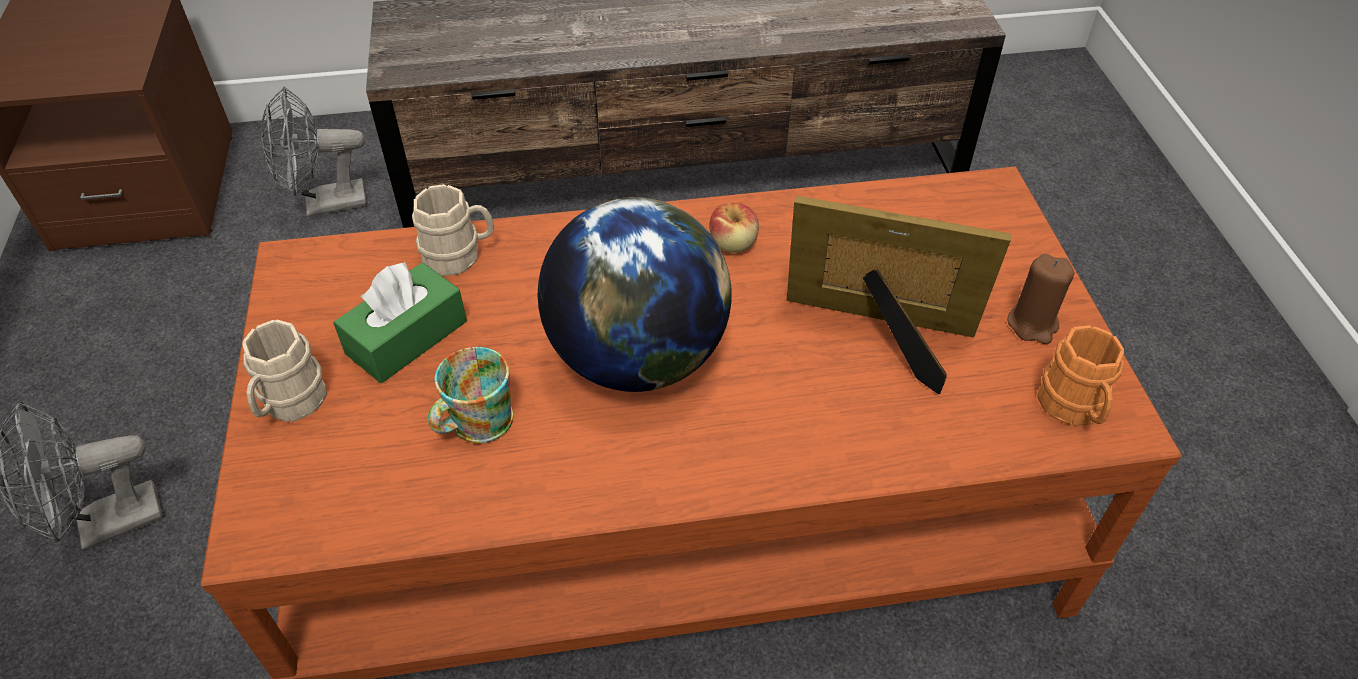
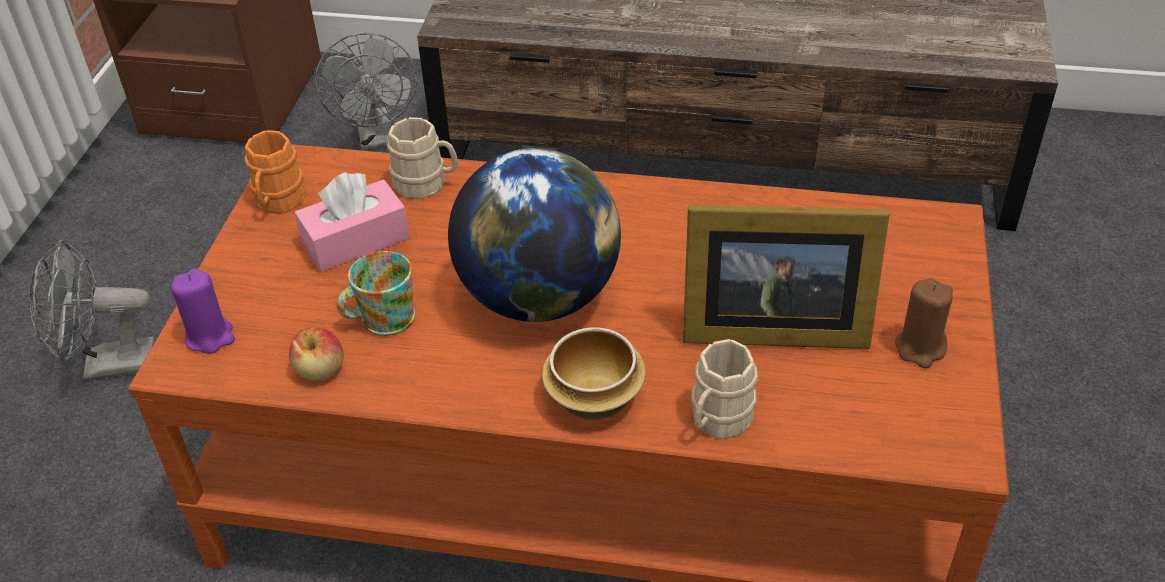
camera: 20 degrees right, 5 degrees down
beige mug [242,320,327,422] -> beige mug moved to [691,339,758,440]
grey fan [261,86,367,217] -> grey fan turned 105 degrees counterclockwise [315,33,417,150]
green tissue box [333,262,467,383] -> pink tissue box [294,172,410,272]
apple [709,203,759,253] -> apple moved to [289,327,344,381]
picture frame [787,196,1011,394] -> picture frame turned 150 degrees clockwise [683,204,890,349]
orange mug [1038,325,1124,426] -> orange mug moved to [244,130,306,214]
none -> purple candle [171,268,235,354]
none -> bowl [542,327,646,420]

